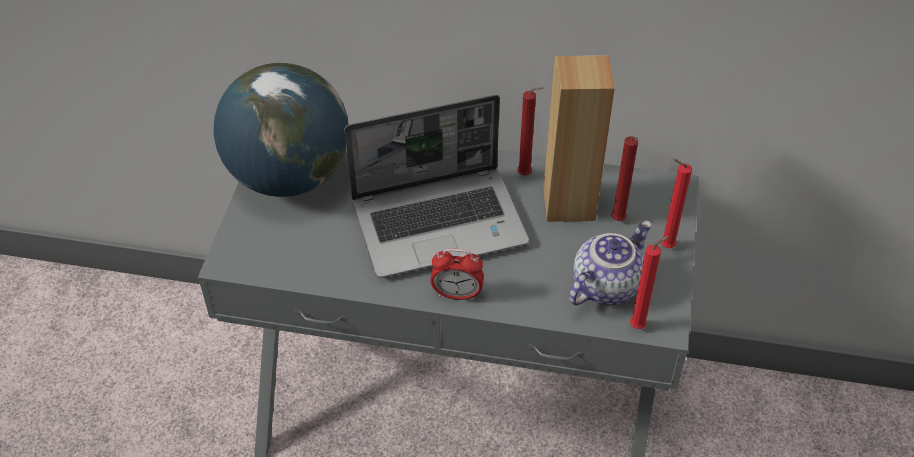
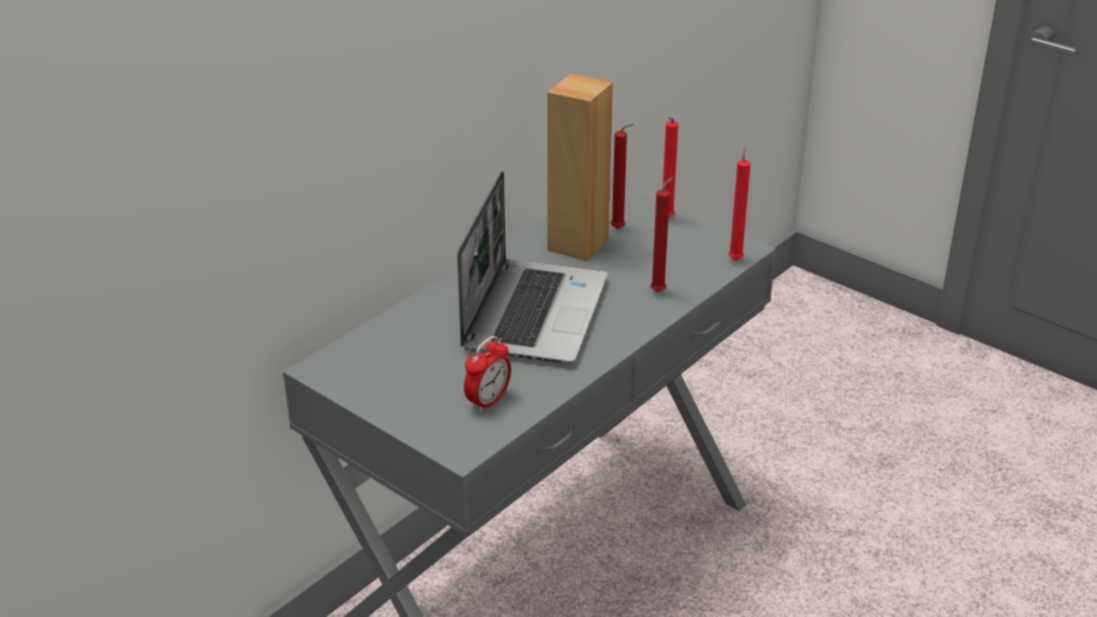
camera: 60 degrees left, 15 degrees down
globe [214,63,348,197] -> none
alarm clock [430,249,484,300] -> alarm clock moved to [464,336,511,413]
red candle [517,87,543,175] -> red candle moved to [650,176,673,292]
teapot [569,220,652,306] -> none

